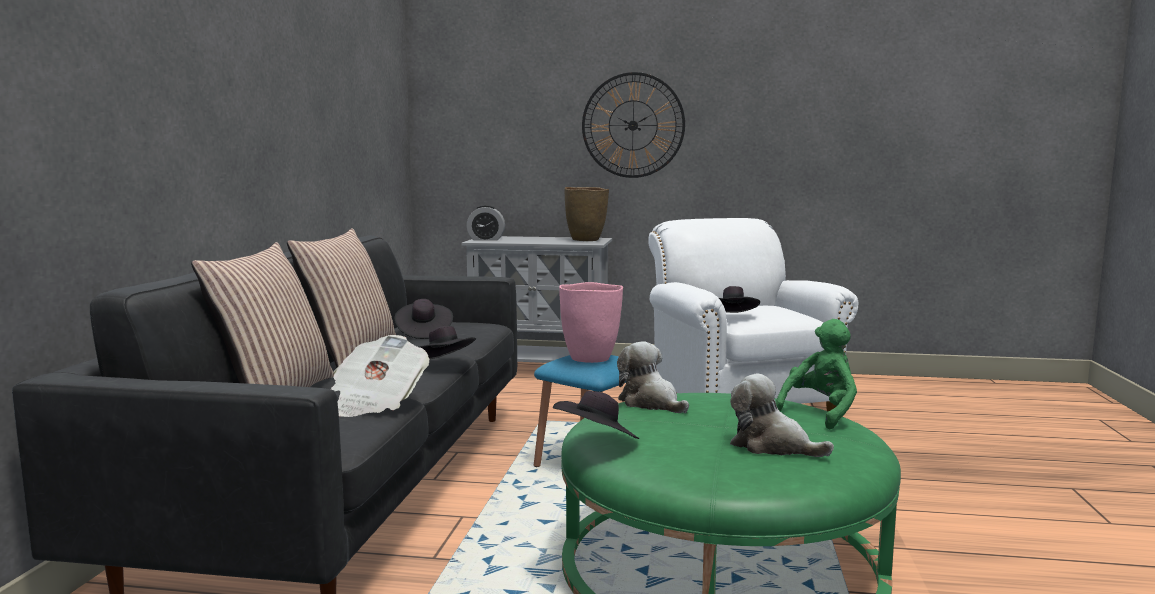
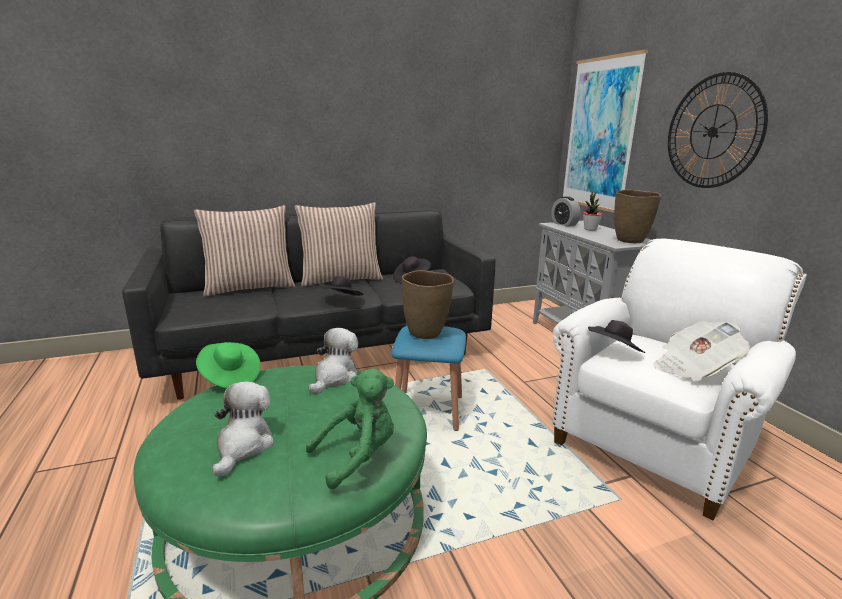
camera: 60 degrees right, 10 degrees up
newspaper [331,335,430,417] -> newspaper moved to [653,321,750,381]
black hat [553,391,639,439] -> green hat [196,342,261,388]
pink vase [559,282,623,363] -> brown vase [402,270,454,339]
green plush toy [776,319,857,429] -> green plush toy turned 45 degrees counterclockwise [306,368,394,489]
none -> picture [563,49,648,213]
none -> potted plant [583,192,603,231]

